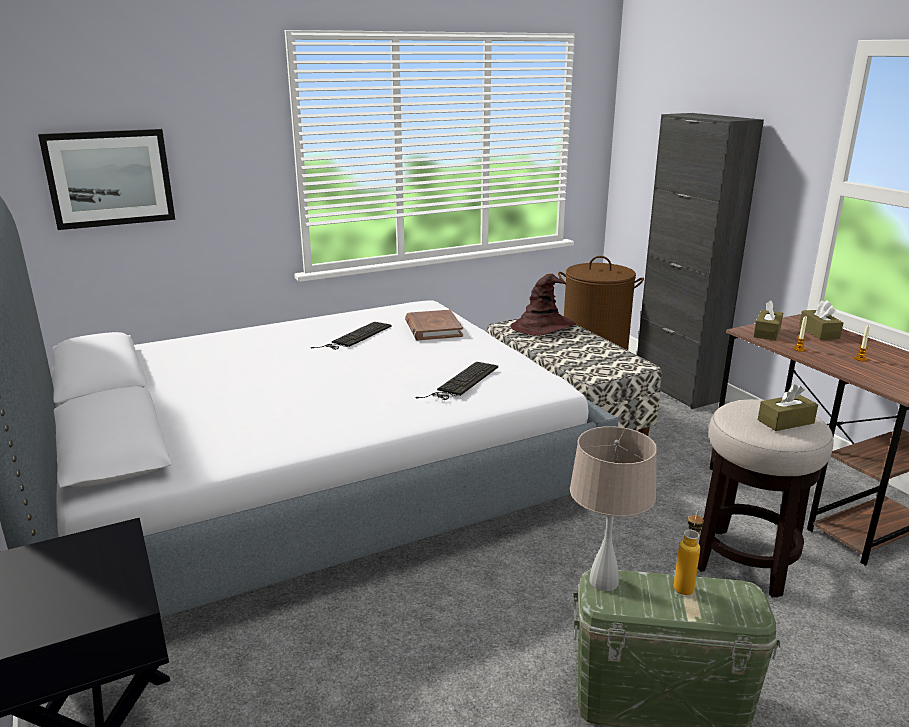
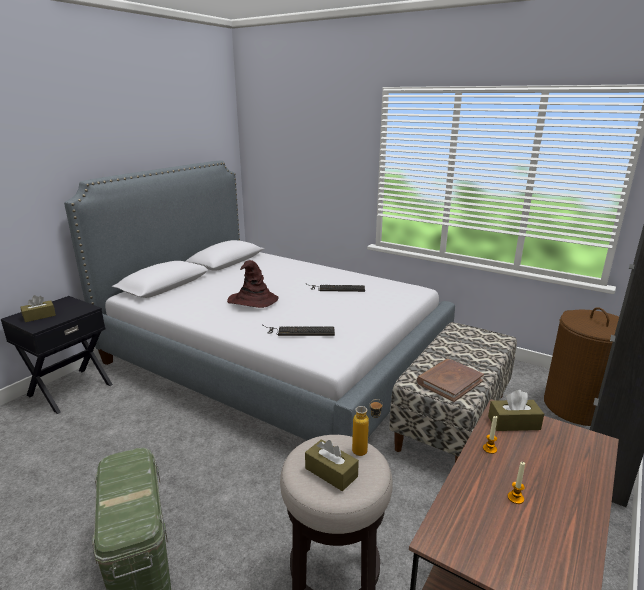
camera: 60 degrees right, 0 degrees up
picture [38,129,175,230] -> none
brown book [405,310,463,340] -> brown book moved to [417,359,484,402]
brown hat [511,274,575,336] -> brown hat moved to [227,260,278,308]
beige table lamp [570,426,657,591] -> none
bottle [674,510,704,595] -> bottle moved to [352,399,383,456]
brown tissue box [799,300,843,340] -> brown tissue box moved to [21,295,56,322]

